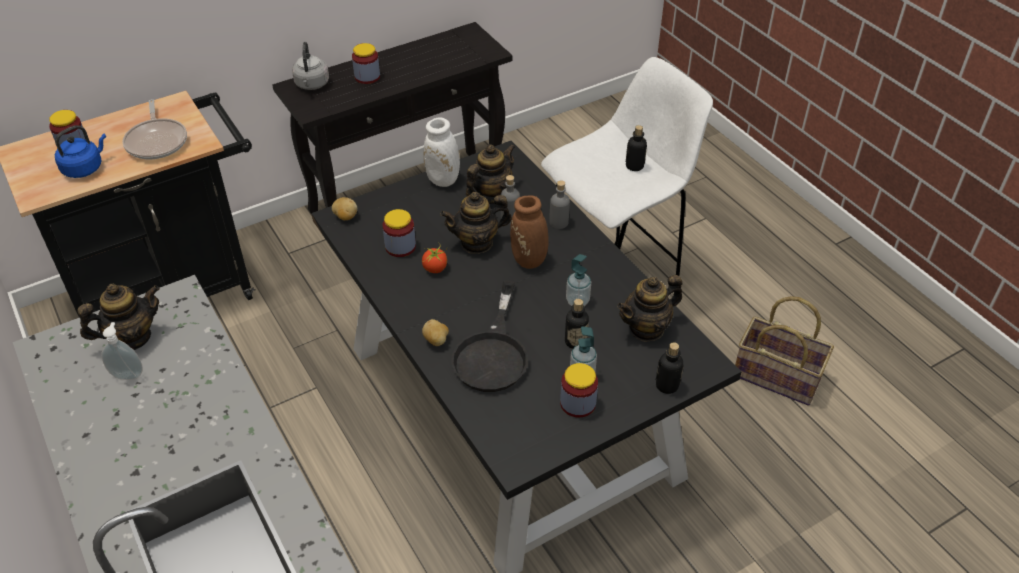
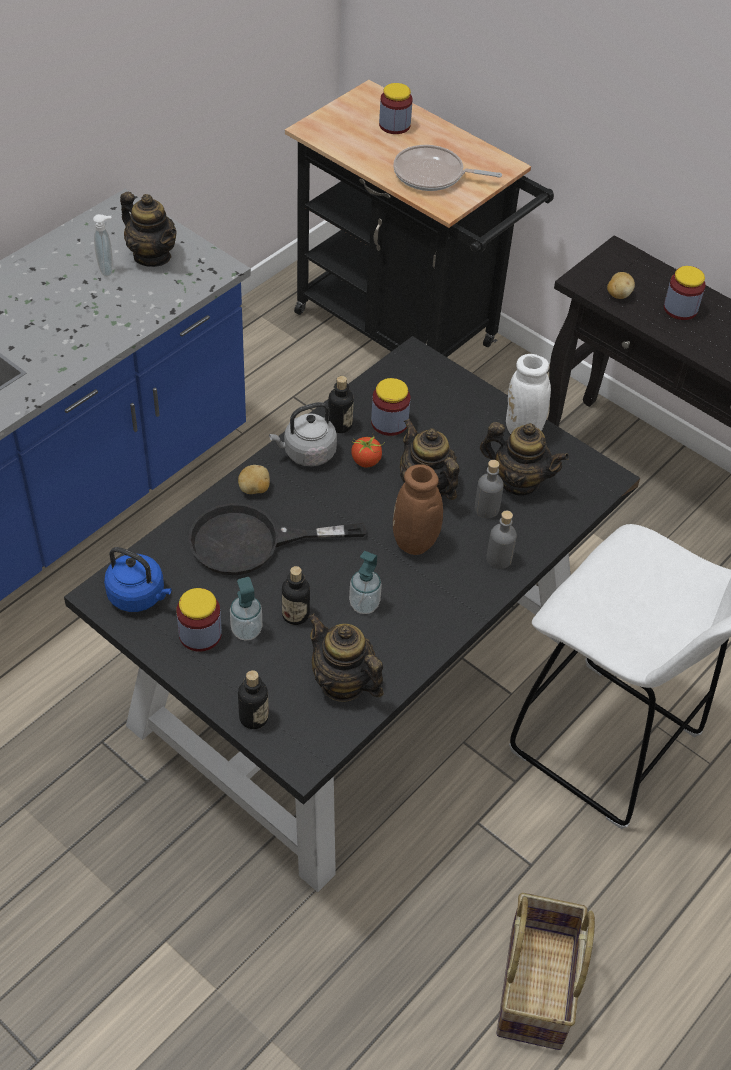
camera: 70 degrees right, 5 degrees up
blue kettle [55,125,106,178] -> blue kettle moved to [104,547,172,612]
frying pan [123,99,187,159] -> frying pan turned 45 degrees clockwise [393,145,502,191]
grey kettle [292,42,329,90] -> grey kettle moved to [269,402,337,466]
potato [332,197,357,220] -> potato moved to [607,272,635,299]
bottle [625,125,647,171] -> bottle moved to [328,376,354,433]

